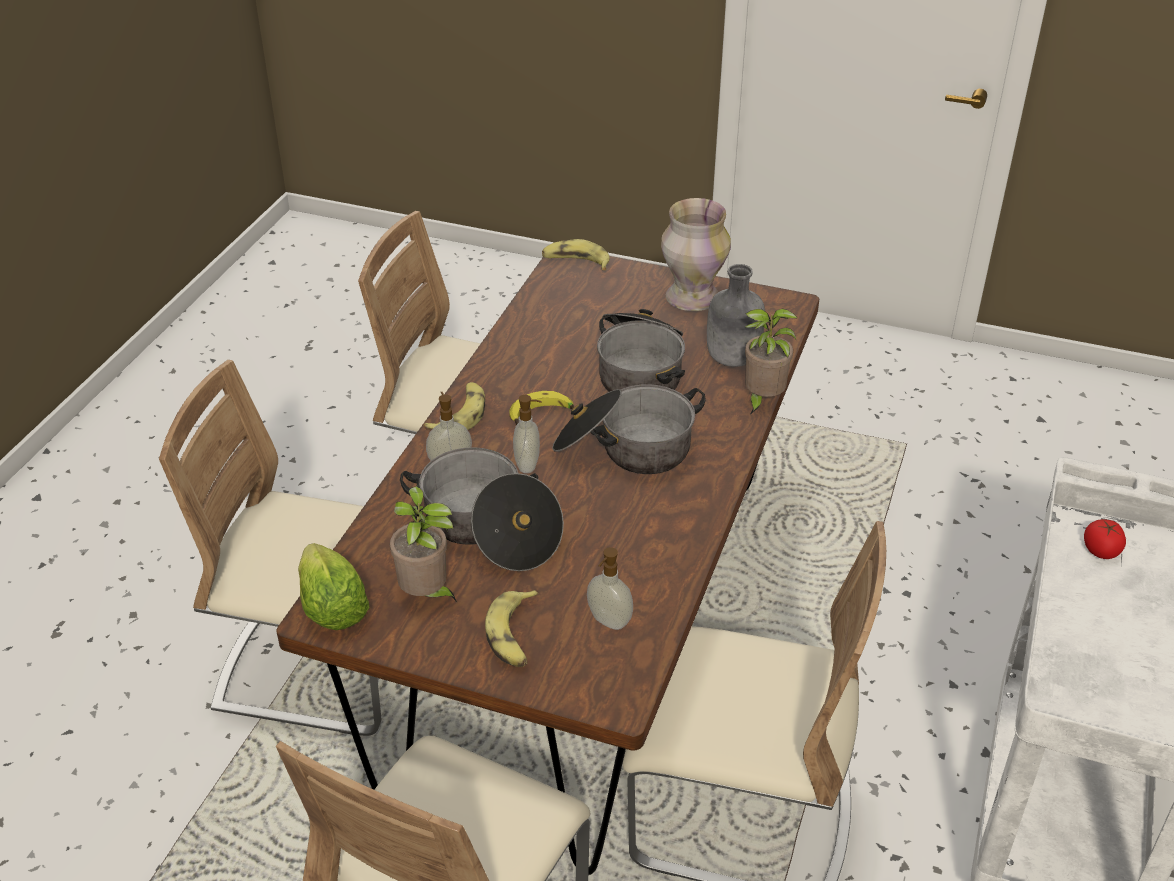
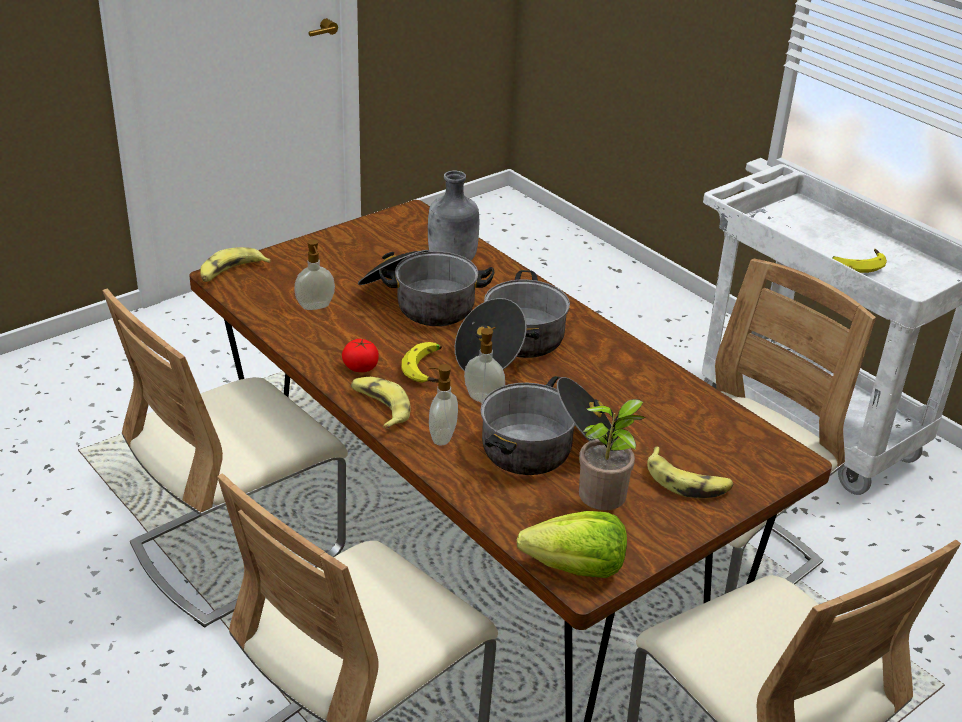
camera: 60 degrees left, 5 degrees down
soap dispenser [587,547,633,630] -> soap dispenser moved to [294,239,335,310]
vase [661,198,731,311] -> none
potted plant [745,309,798,415] -> none
tomato [1084,519,1126,559] -> tomato moved to [342,339,379,372]
none -> banana [832,249,887,273]

